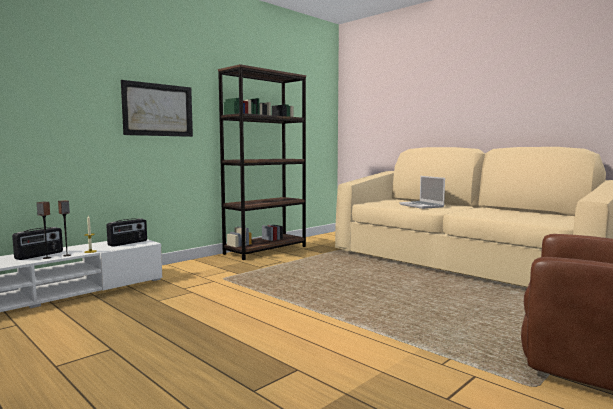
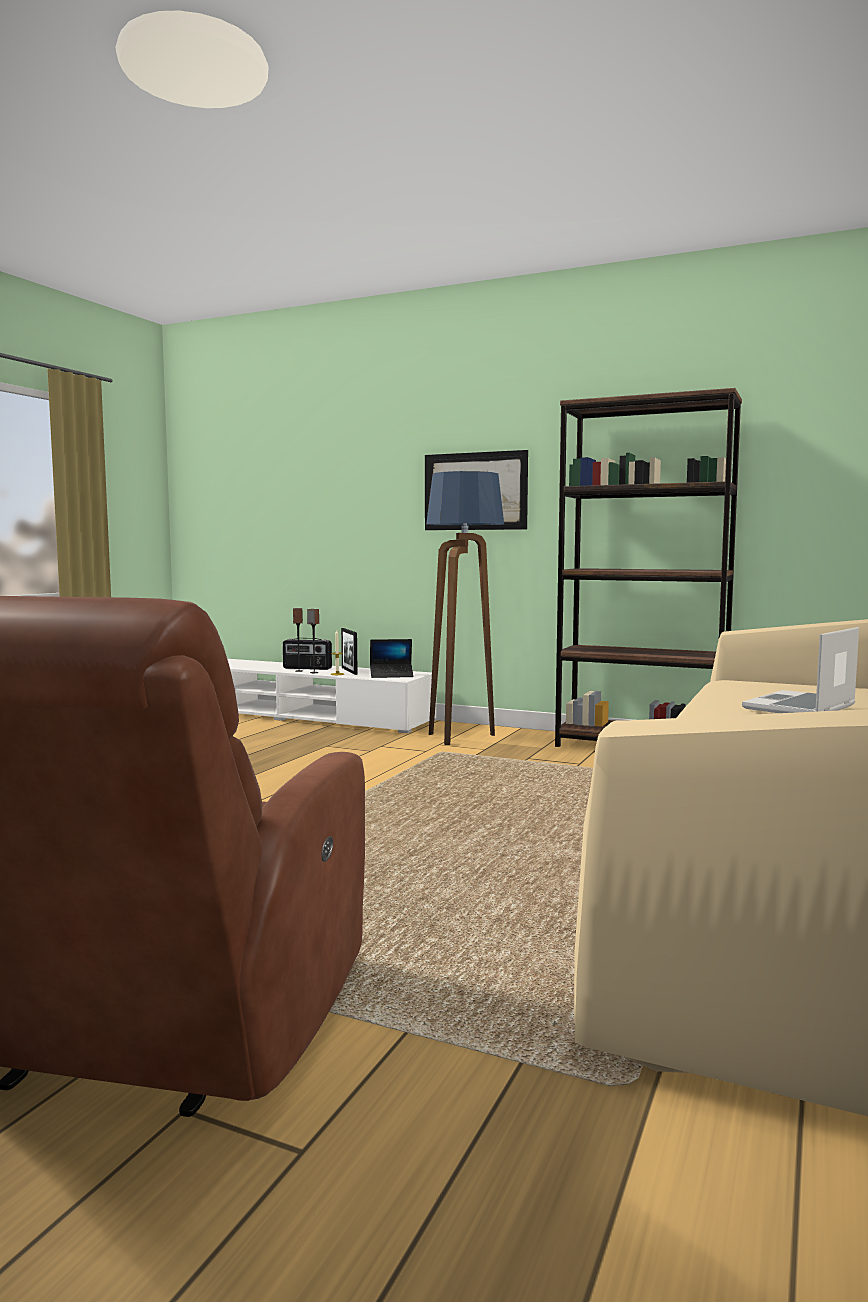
camera: 70 degrees right, 0 degrees up
radio [106,218,147,247] -> laptop [370,639,414,678]
none -> picture frame [341,628,358,675]
none -> floor lamp [426,471,504,745]

